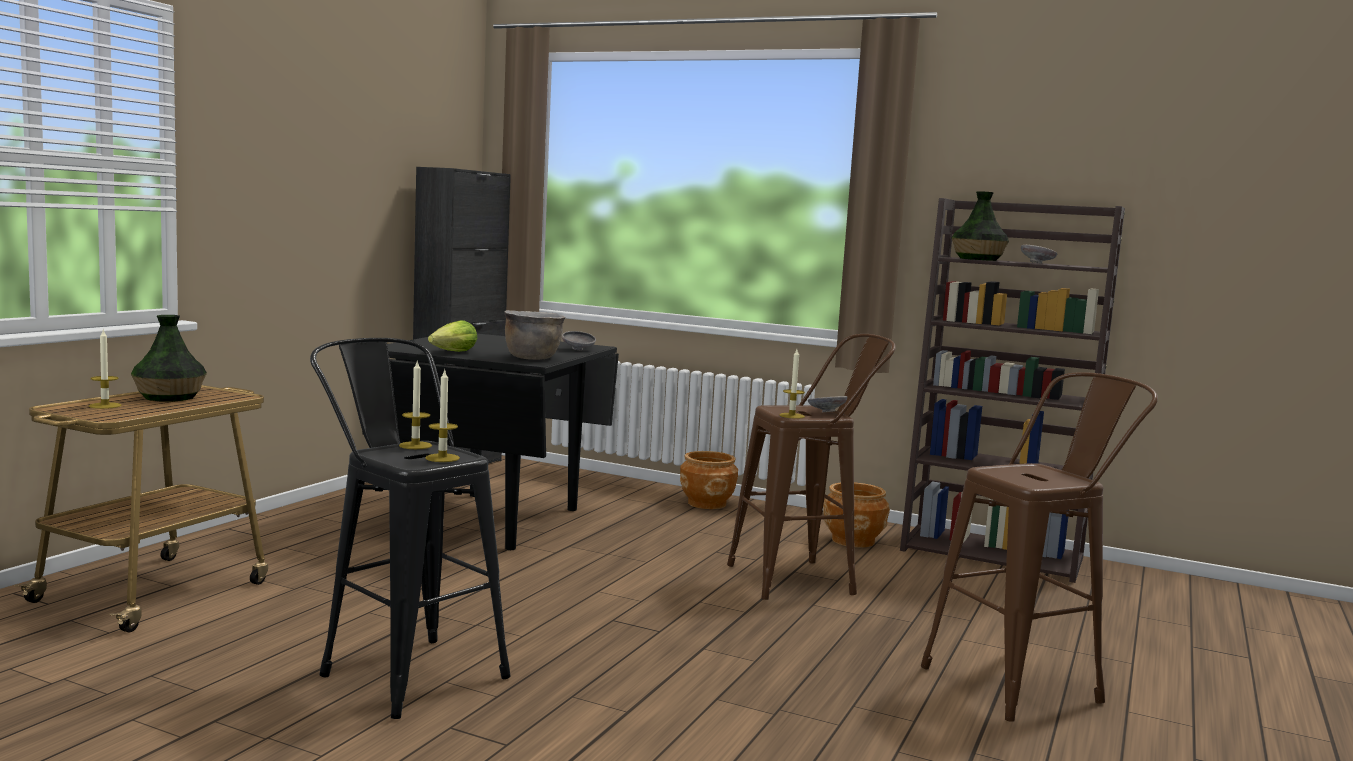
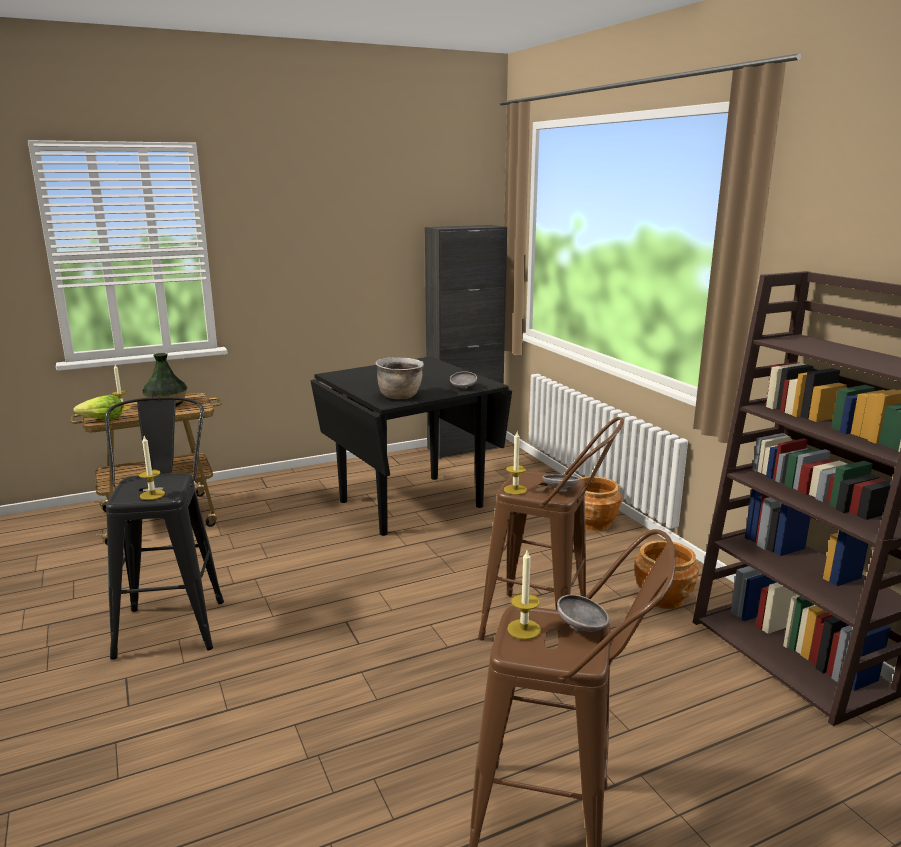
camera: 40 degrees right, 10 degrees up
candle [399,362,432,449] -> candle moved to [507,550,541,640]
lettuce [428,320,477,352] -> lettuce moved to [73,395,122,419]
vase [952,191,1009,261] -> none
grey bowl [1021,245,1057,264] -> grey bowl moved to [557,595,609,632]

